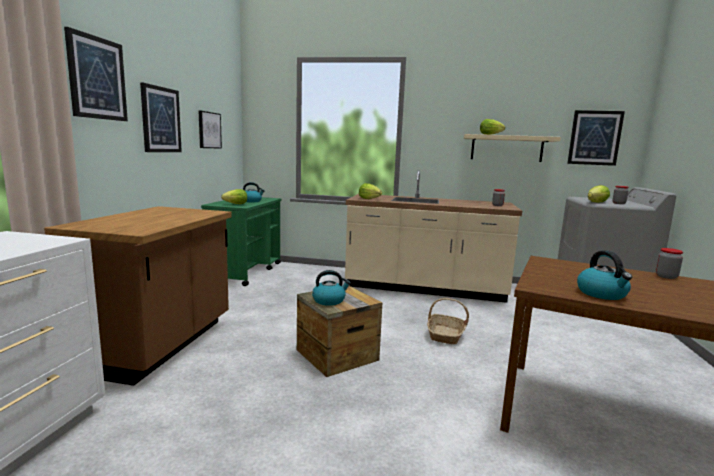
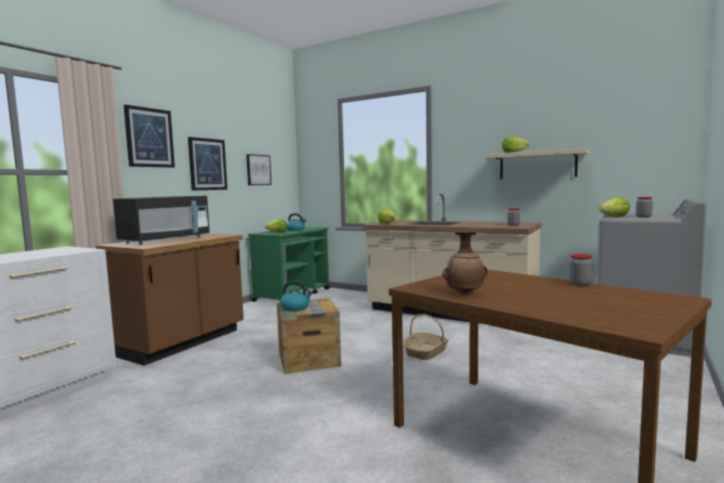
camera: 20 degrees right, 5 degrees down
picture [567,110,625,166] -> none
kettle [577,251,632,300] -> vase [442,231,488,294]
none -> black microwave [113,196,210,245]

